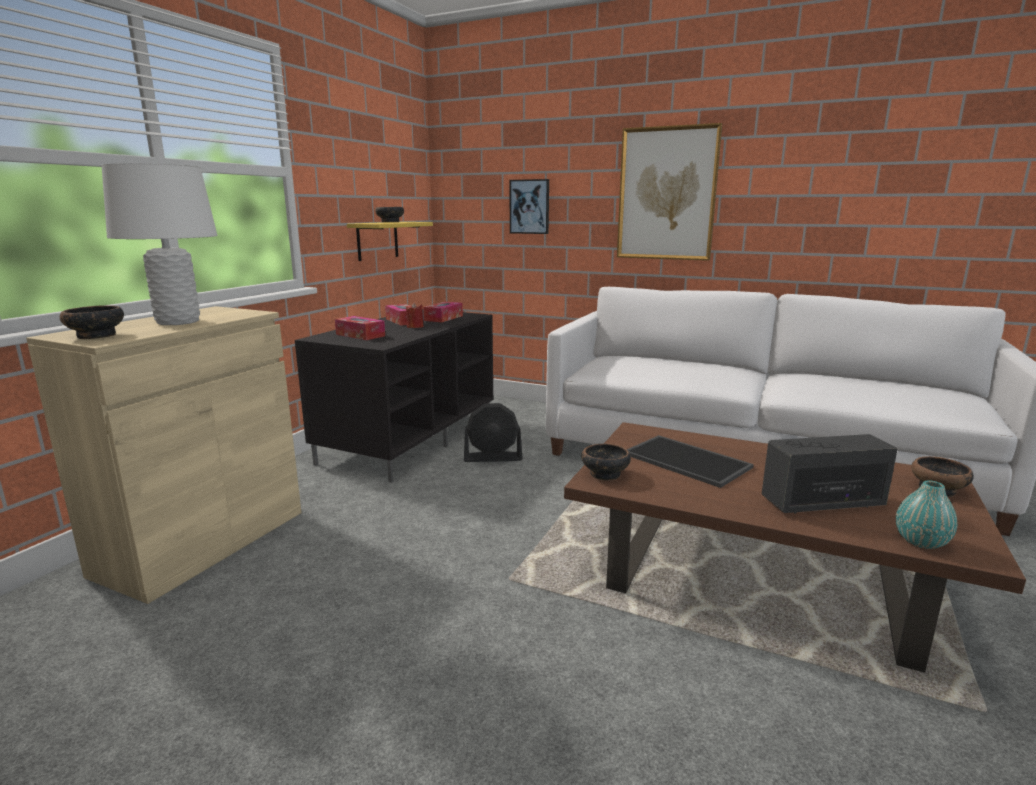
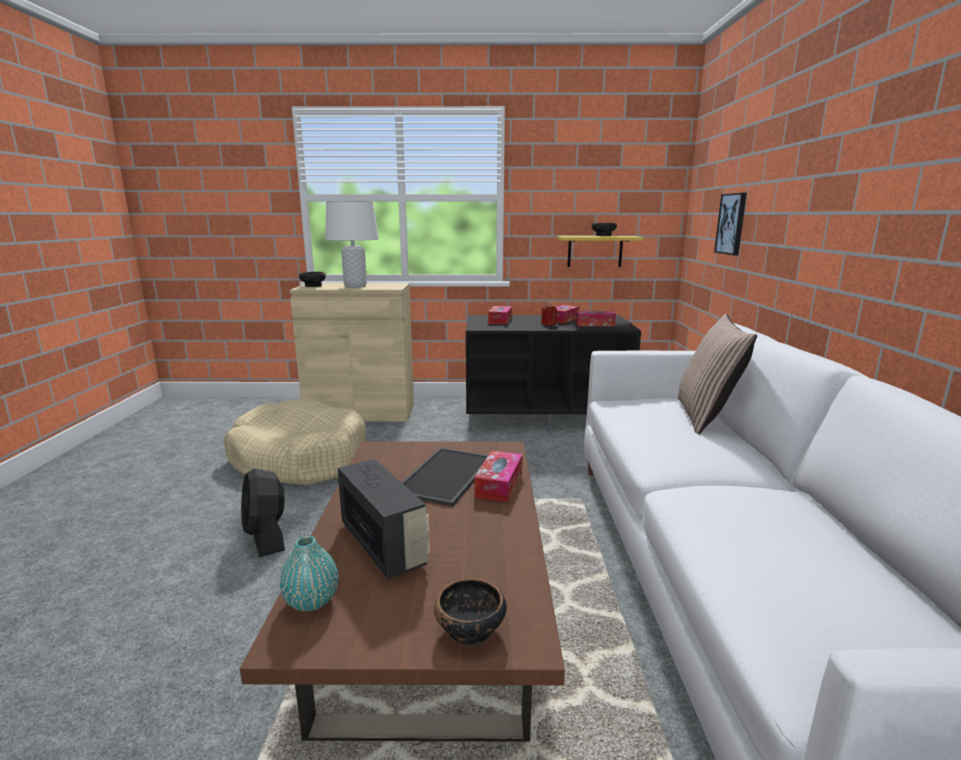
camera: 65 degrees right, 0 degrees up
black fan [464,403,523,462] -> black fan moved to [241,468,285,557]
bowl [581,444,631,480] -> none
picture [617,123,722,261] -> none
none -> beige dog bed [224,399,366,486]
none -> tissue box [474,451,522,503]
none -> pillow [678,314,757,434]

